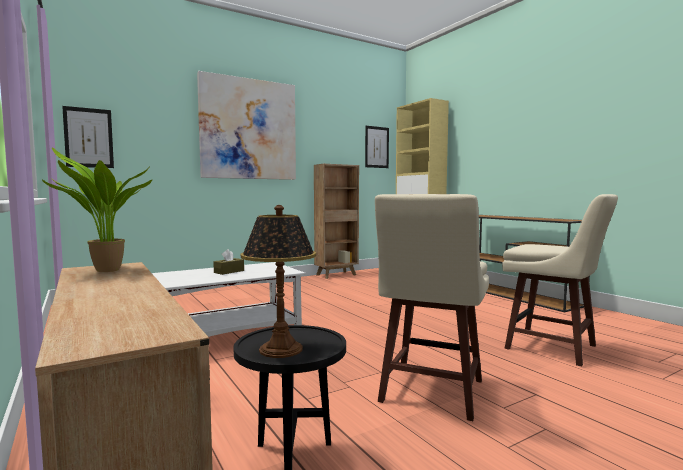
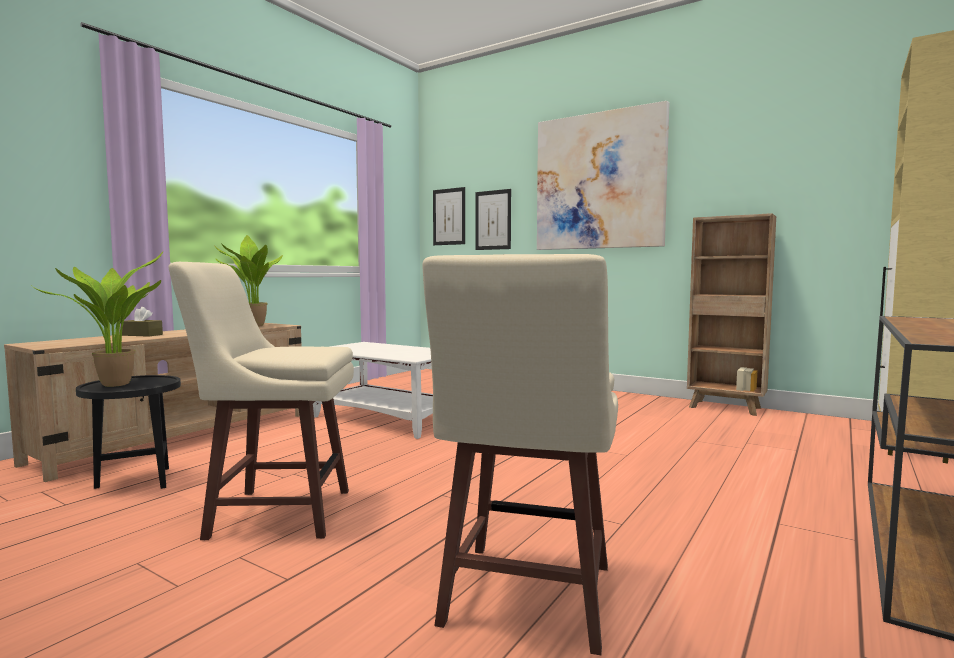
camera: 65 degrees right, 0 degrees up
brown tissue box [213,249,244,275] -> brown tissue box moved to [121,307,163,337]
table lamp [241,205,316,358] -> potted plant [32,252,163,387]
picture [365,126,389,168] -> picture moved to [475,189,511,250]

